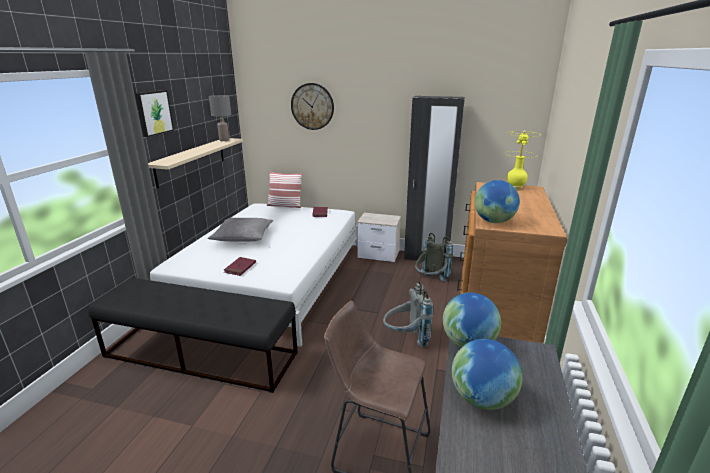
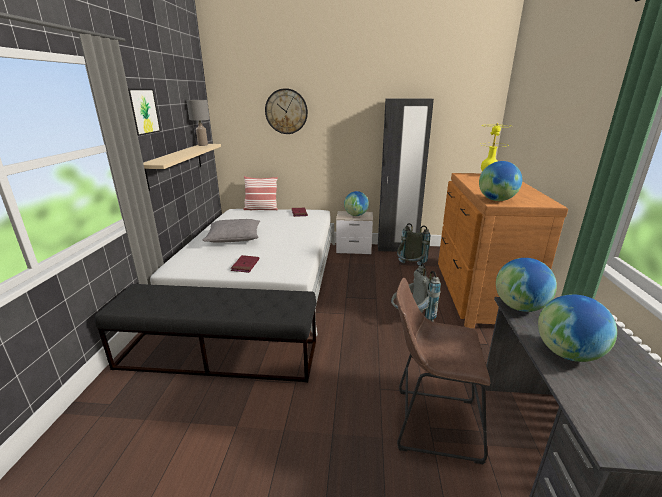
camera: 10 degrees left, 0 degrees up
none -> globe [344,191,369,216]

